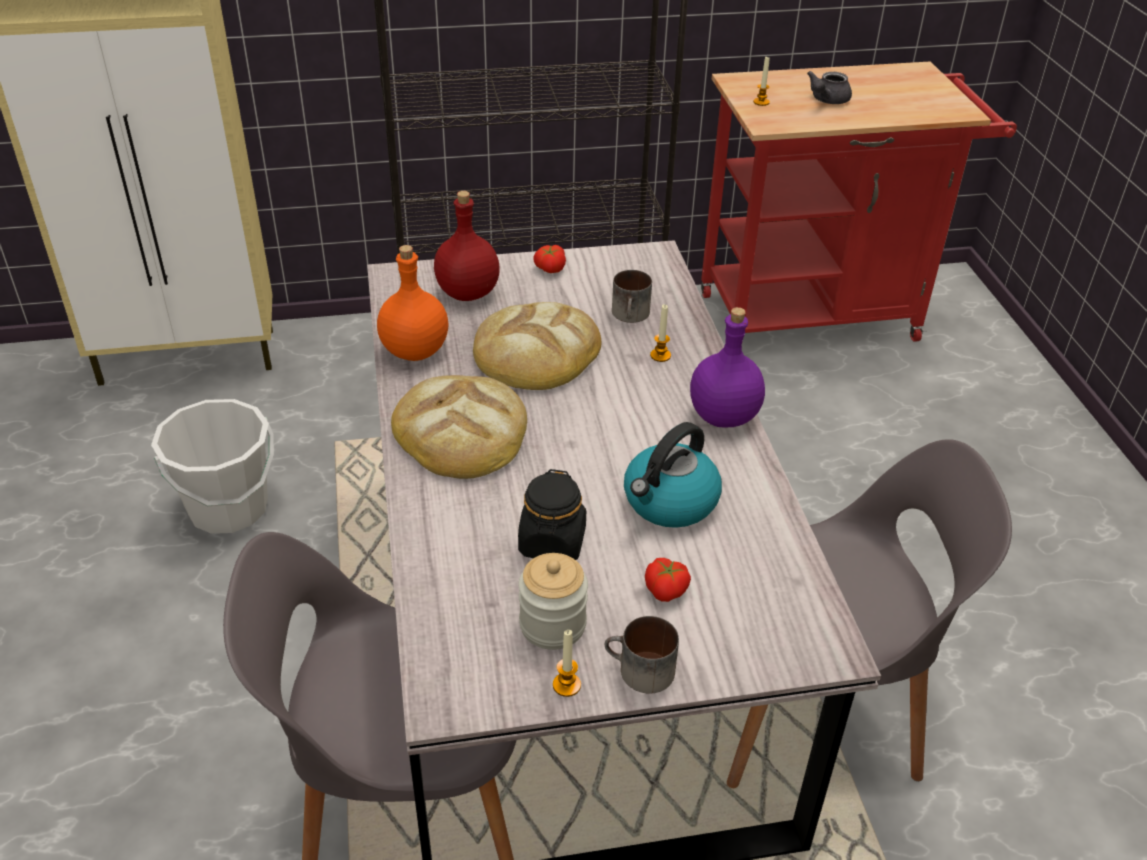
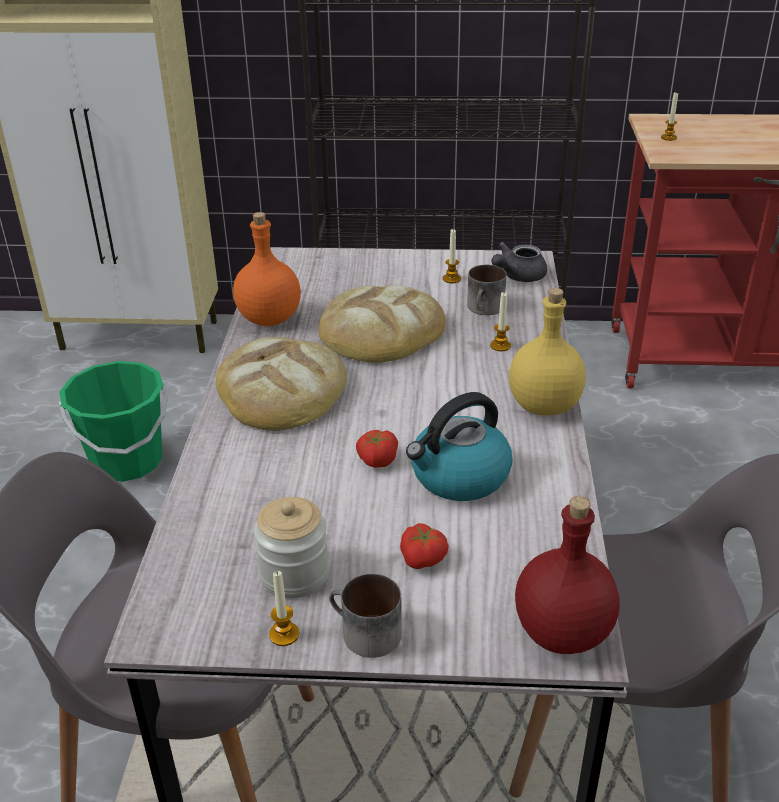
camera: 15 degrees right, 5 degrees down
white bucket [151,399,274,534] -> green bucket [59,361,168,482]
red bottle [434,191,500,301] -> red bottle moved to [515,496,619,654]
black jar [518,469,586,560] -> none
tomato [533,245,566,273] -> tomato moved to [356,430,398,468]
purple bottle [690,307,765,428] -> yellow bottle [509,288,586,416]
grey teapot [807,71,852,104] -> grey teapot moved to [491,242,547,282]
none -> candle [443,229,461,283]

